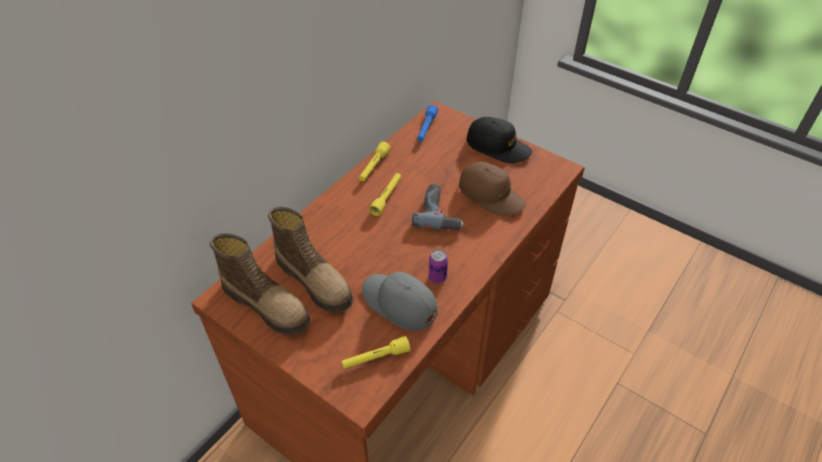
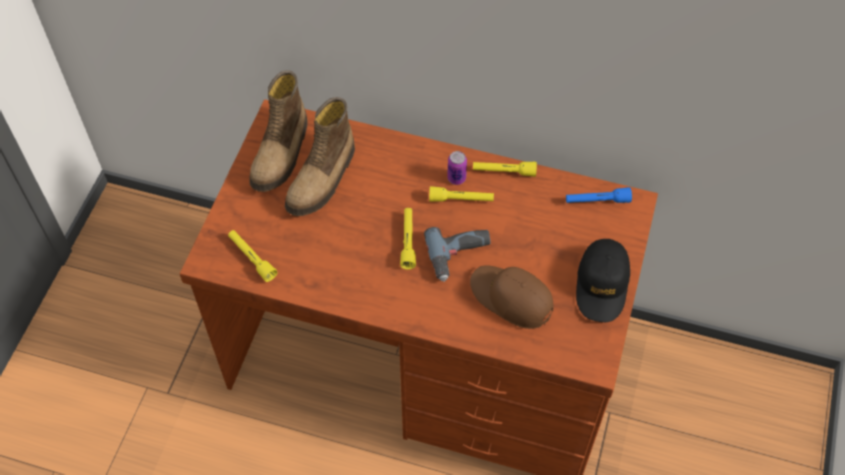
camera: 70 degrees right, 10 degrees up
grey cap [362,272,438,331] -> none
can [429,250,448,284] -> can moved to [447,151,467,185]
brown cap [459,161,526,216] -> brown cap turned 105 degrees clockwise [470,265,553,329]
none -> yellow flashlight [400,208,416,270]

